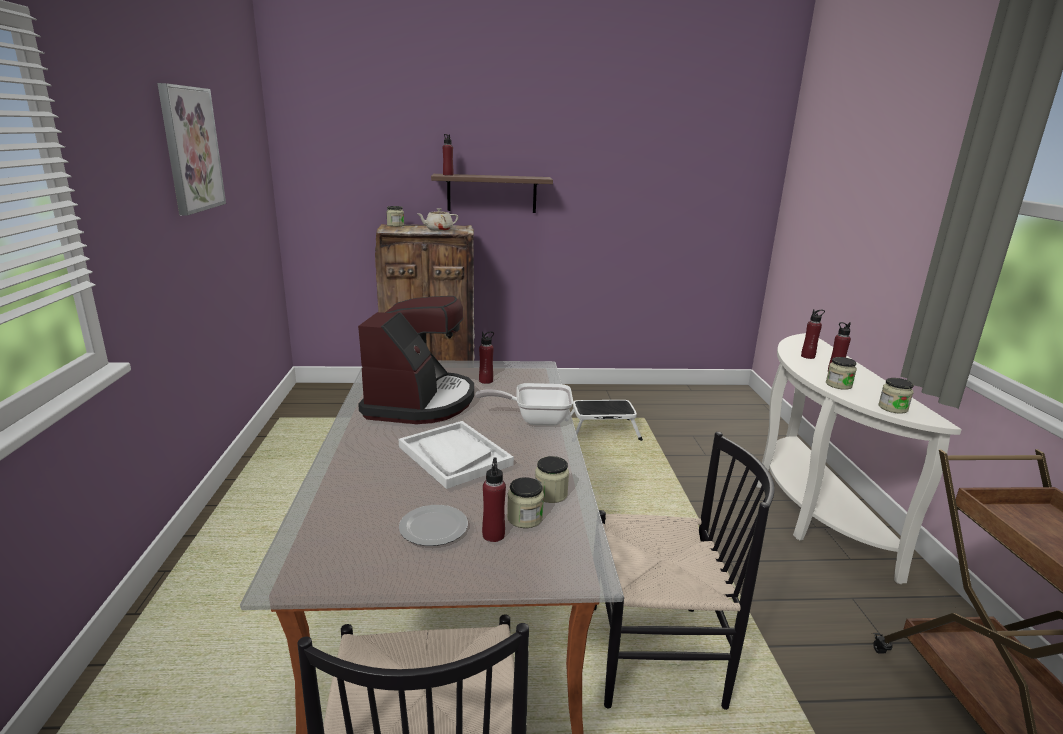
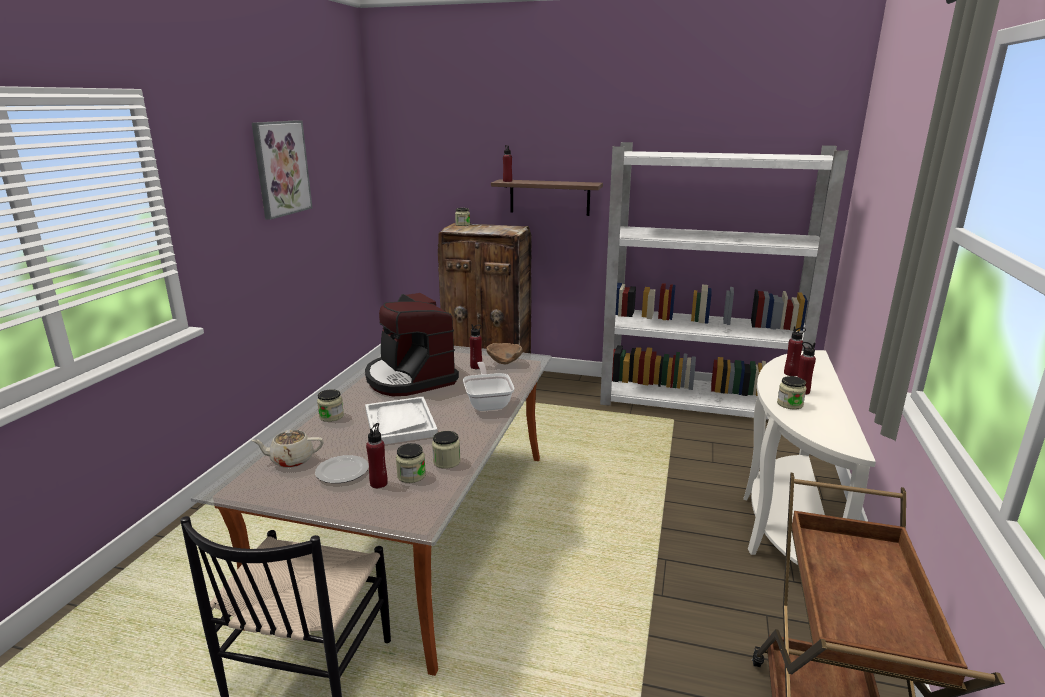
camera: 20 degrees right, 0 degrees up
coffee machine [358,296,474,424] -> coffee machine turned 120 degrees clockwise [365,293,459,396]
beige teapot [418,208,458,231] -> beige teapot moved to [251,430,324,468]
frying pan [475,383,573,426] -> frying pan turned 60 degrees clockwise [463,362,514,411]
black step ladder [570,400,643,441] -> none
black chair [594,432,775,710] -> none
jar [878,378,914,414] -> jar moved to [317,389,344,422]
none -> brown bowl [486,343,522,364]
none -> white bookcase [600,142,849,420]

